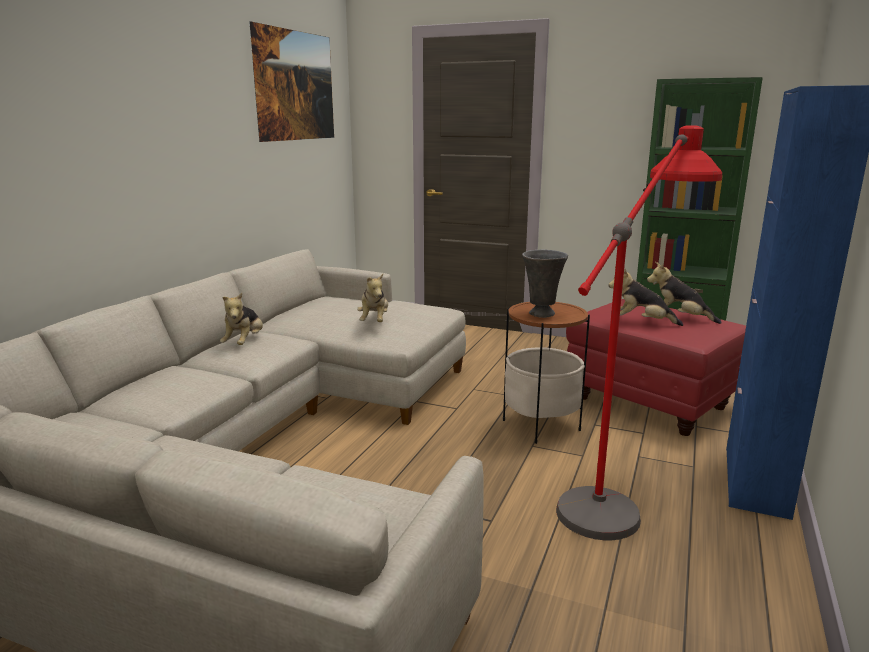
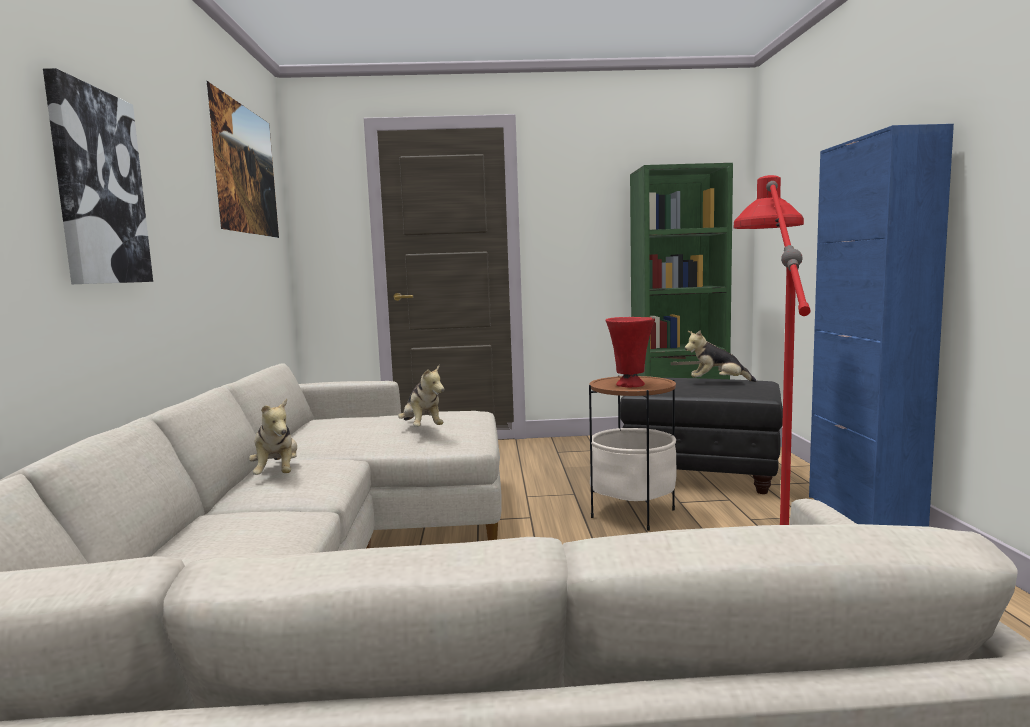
camera: 25 degrees left, 10 degrees down
grey vase [522,250,568,318] -> red vase [606,317,655,387]
red ottoman [566,299,746,436] -> black ottoman [620,378,783,494]
plush toy [608,267,683,326] -> none
none -> picture [43,68,153,284]

